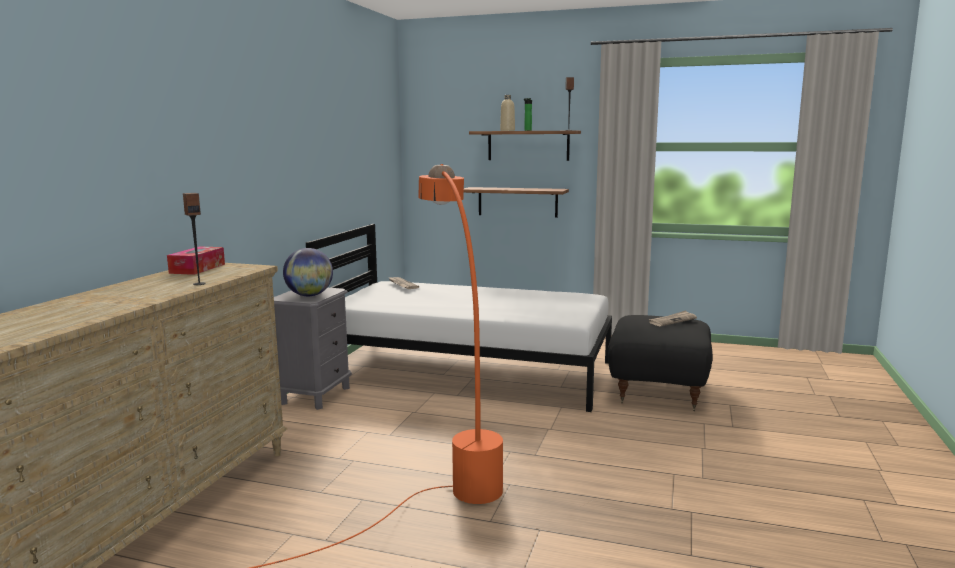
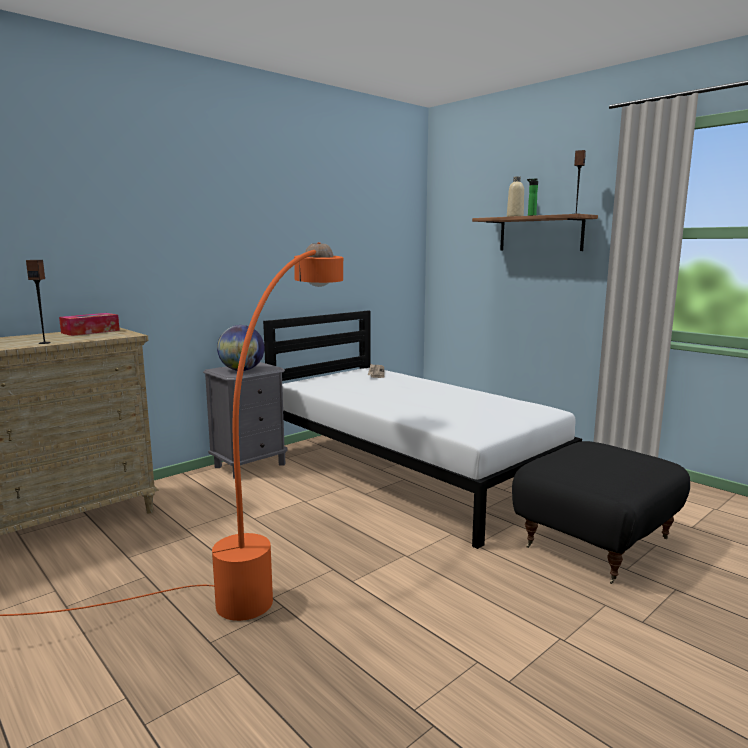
camera: 30 degrees right, 0 degrees up
shelf [464,187,569,218] -> none
newspaper [649,310,697,326] -> none

